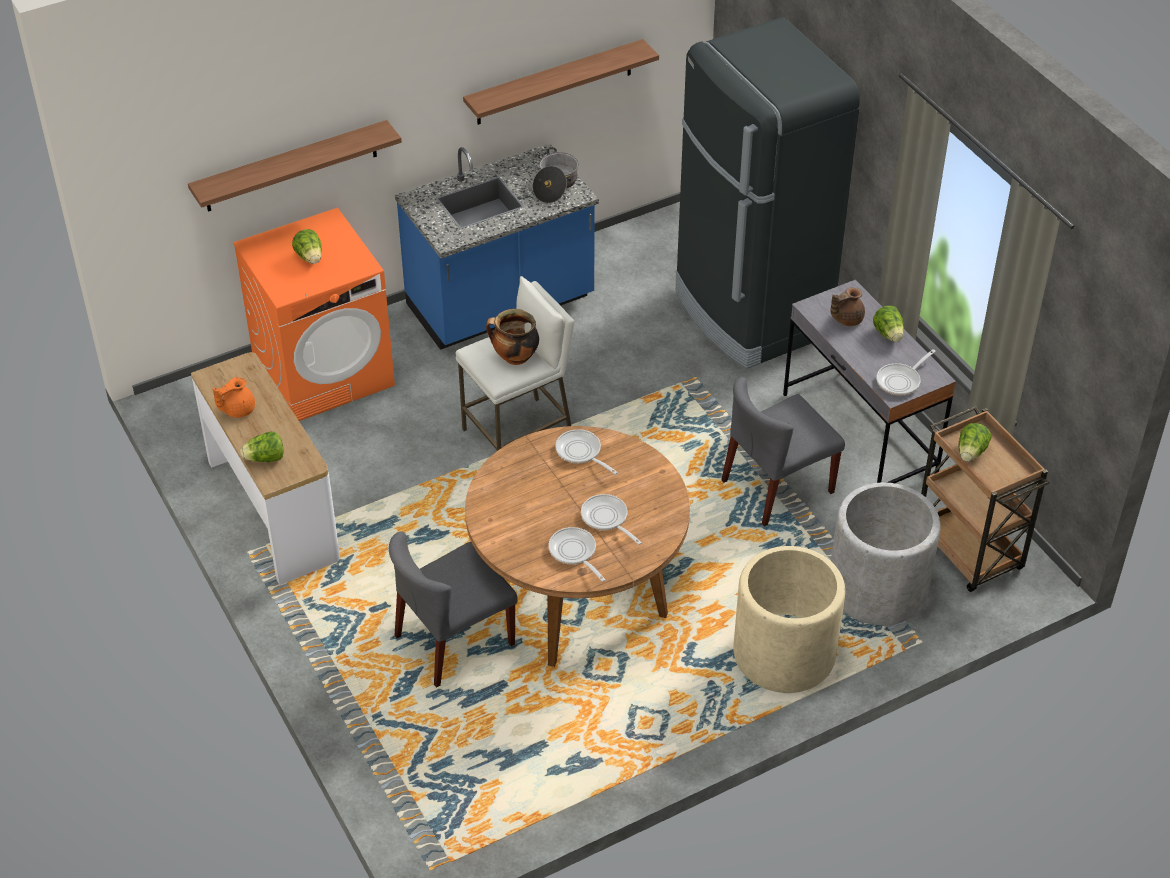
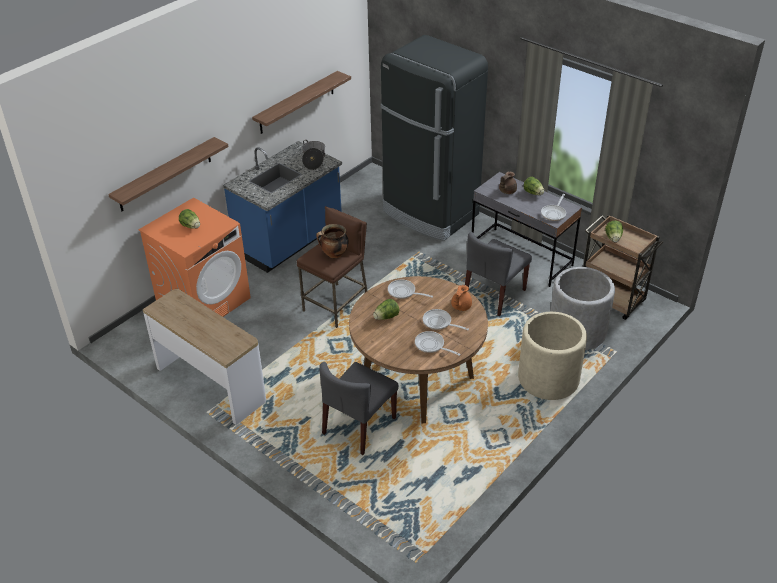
camera: 20 degrees left, 5 degrees down
orange teapot [213,377,255,418] -> orange teapot moved to [451,285,472,311]
lettuce [241,432,284,462] -> lettuce moved to [373,299,399,320]
white stool [456,276,574,451] -> brown stool [297,206,367,328]

